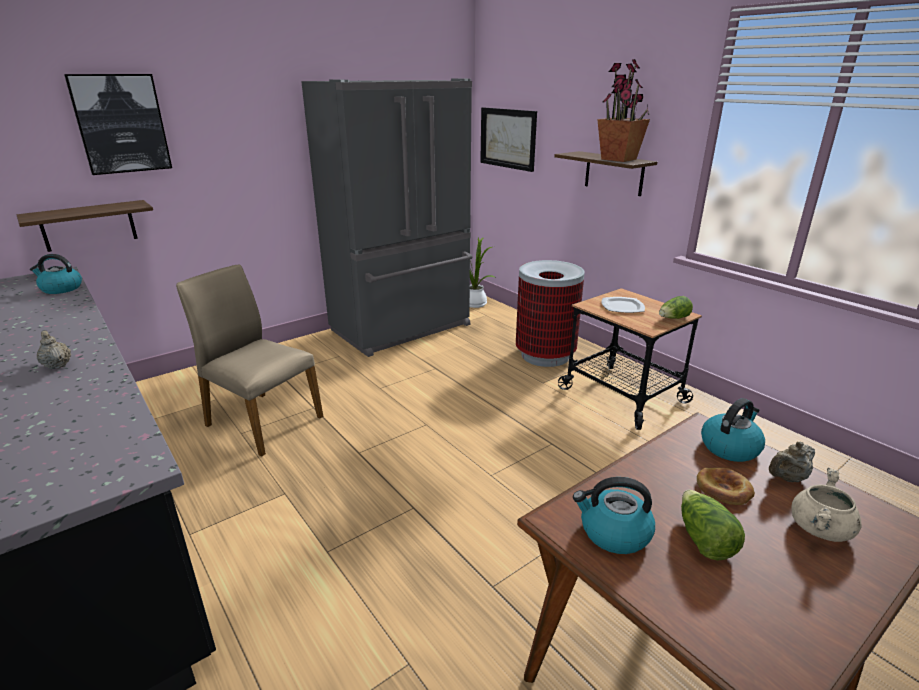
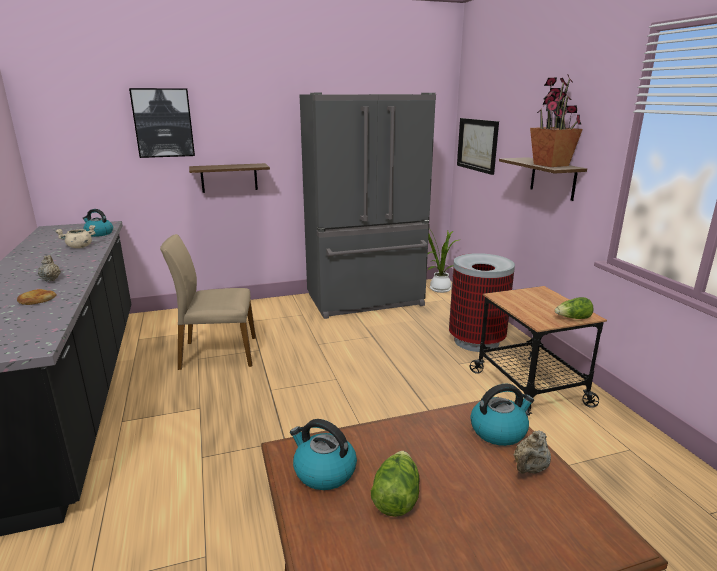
camera: 20 degrees right, 5 degrees down
shelf [17,200,153,252] -> shelf moved to [189,163,270,193]
beige chair [176,265,323,456] -> beige chair turned 60 degrees counterclockwise [160,234,256,370]
plate [601,297,645,313] -> none
bread [697,468,755,505] -> bread moved to [17,289,57,305]
beige teapot [769,442,815,482] -> beige teapot turned 45 degrees counterclockwise [514,430,551,474]
beige cooking pot [791,468,862,542] -> beige cooking pot moved to [55,225,95,248]

